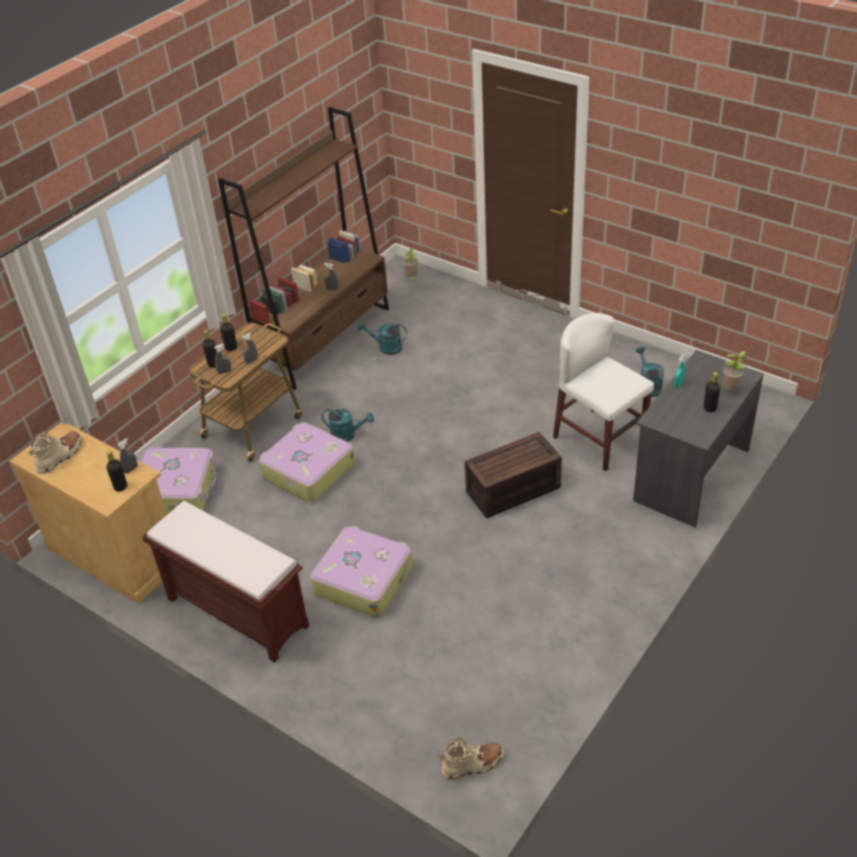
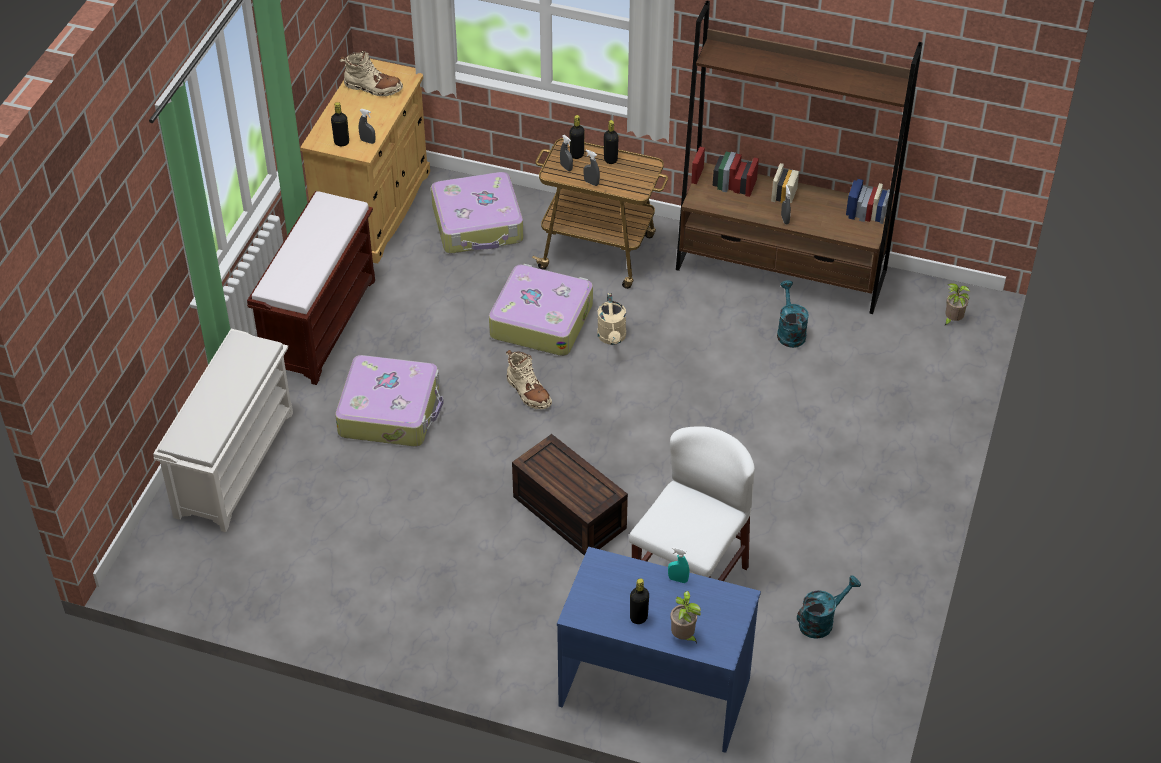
camera: 70 degrees right, 5 degrees up
turquoise watering can [322,409,374,442] -> beige watering can [597,293,626,345]
beige boot [439,737,504,780] -> beige boot moved to [506,350,552,409]
grey desk [633,350,764,527] -> blue desk [557,547,761,753]
none -> white shoe rack [153,329,293,532]

